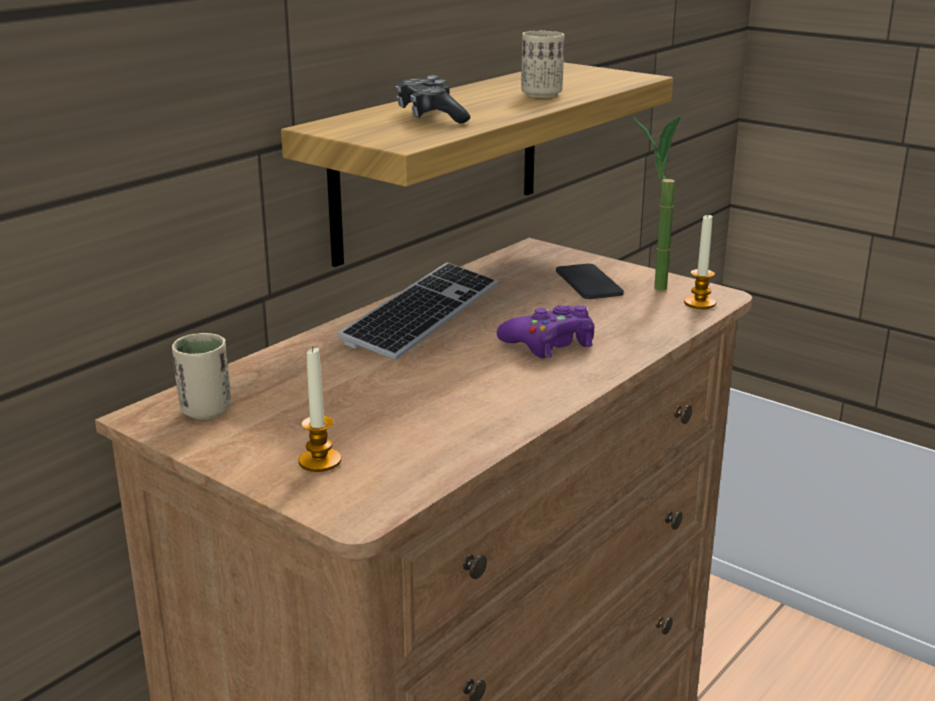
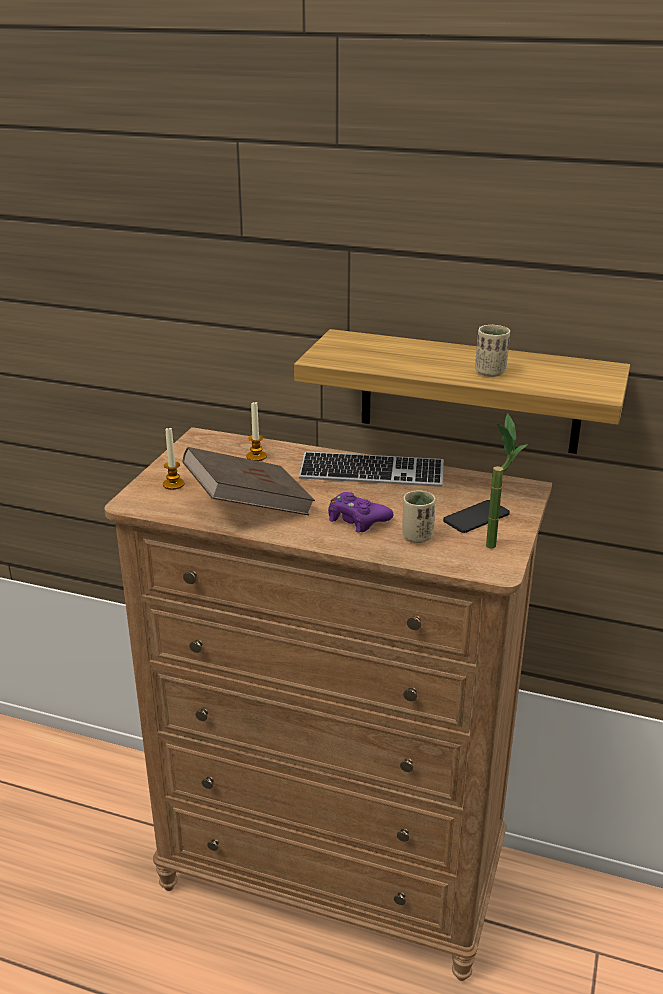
camera: 70 degrees right, 5 degrees up
beige cup [172,333,232,419] -> beige cup moved to [403,490,435,543]
game controller [396,75,470,124] -> none
candle [684,215,716,309] -> candle moved to [246,402,267,461]
none -> brown book [182,447,315,515]

